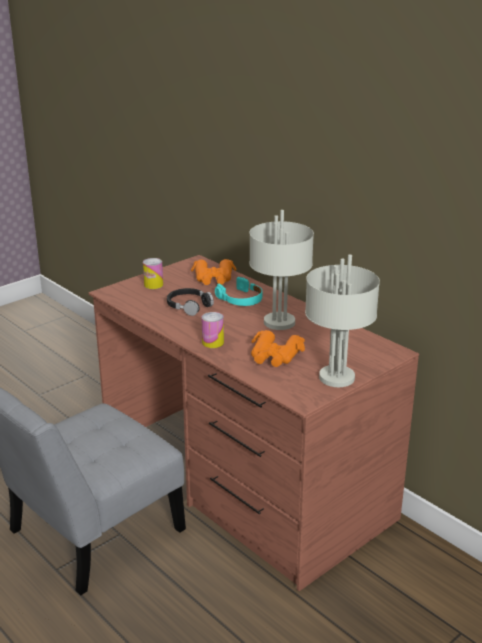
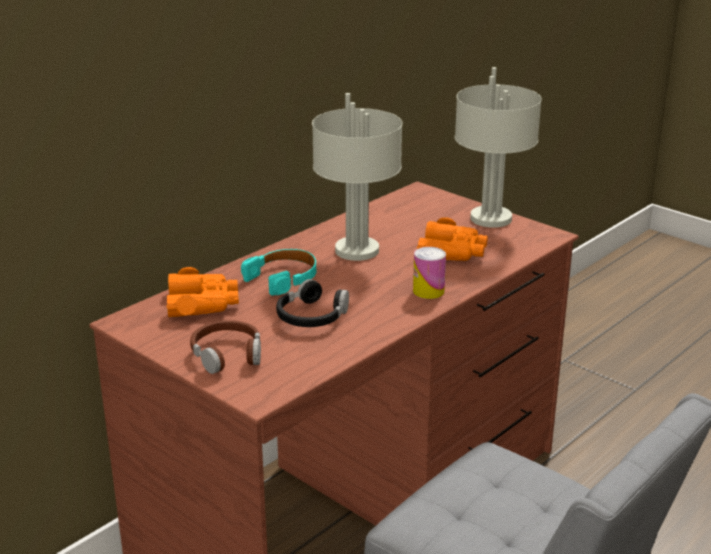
camera: 95 degrees left, 0 degrees up
can [143,258,163,289] -> brown headphones [190,320,261,374]

